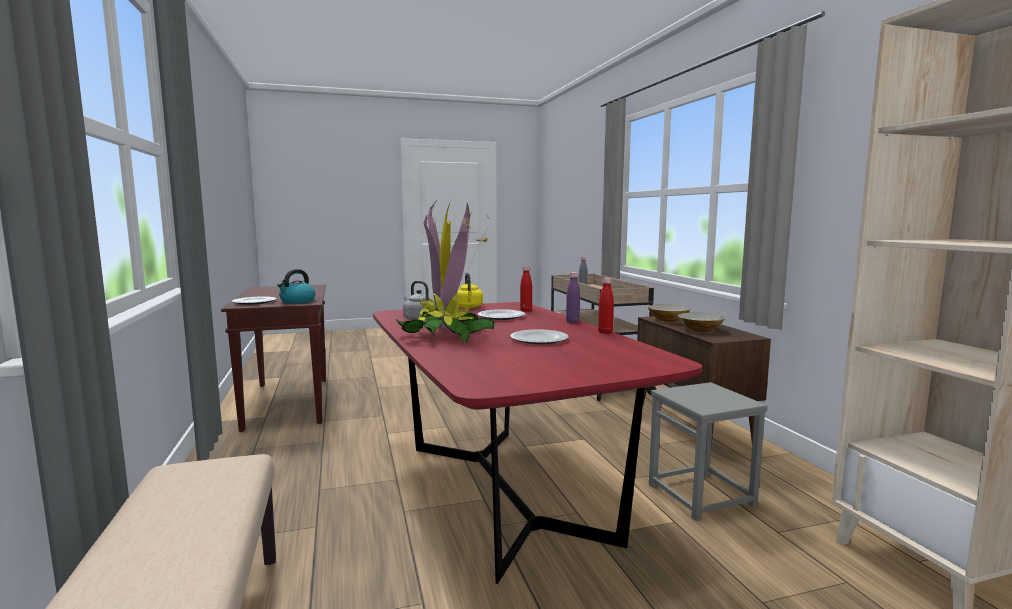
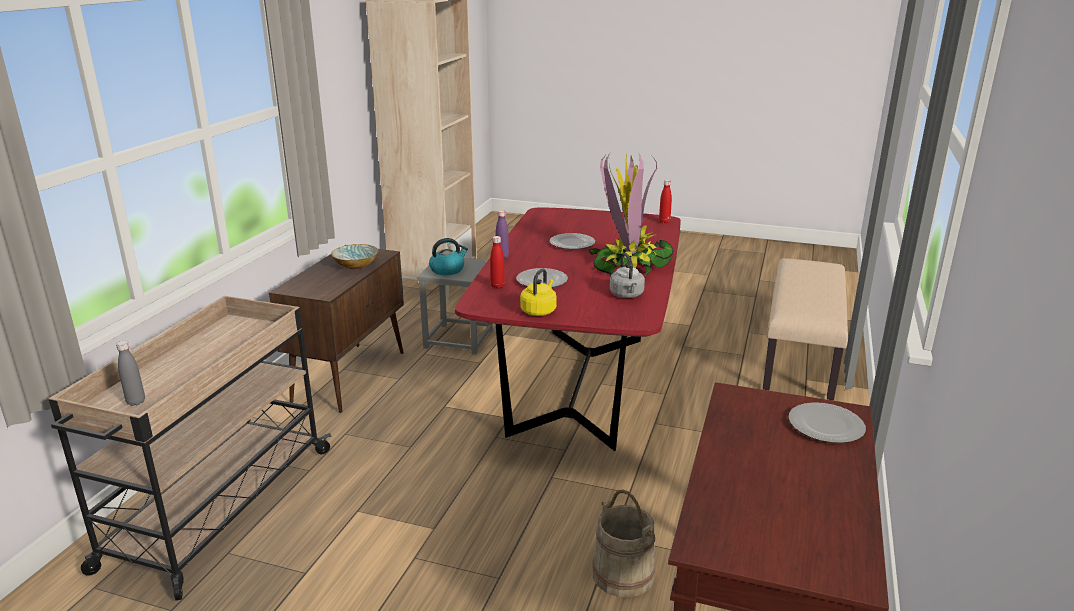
camera: 145 degrees left, 15 degrees up
kettle [277,269,315,304] -> kettle moved to [429,238,468,275]
red bottle [598,278,614,334] -> red bottle moved to [659,180,672,223]
bowl [648,304,690,322] -> none
none -> beige bucket [593,490,655,597]

